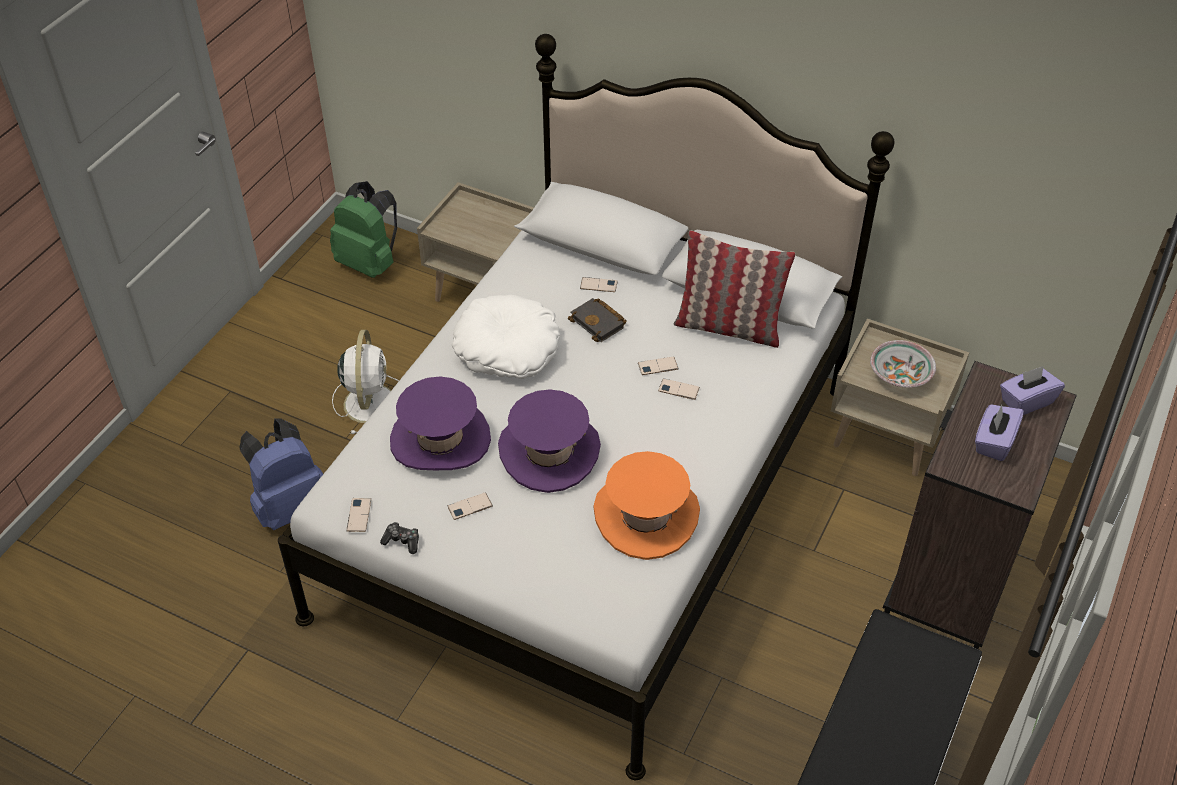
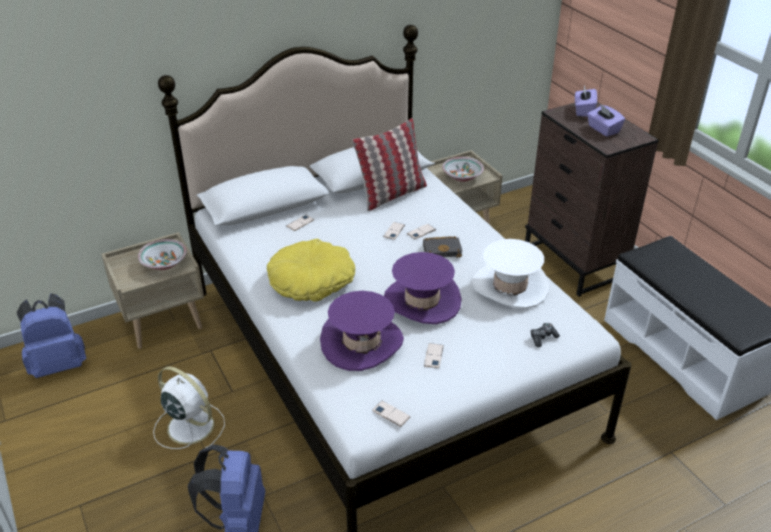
camera: 55 degrees left, 10 degrees down
green backpack [330,181,397,278] -> blue backpack [17,293,86,378]
game controller [380,522,419,554] -> game controller moved to [531,323,560,347]
white pillow [452,295,560,379] -> yellow pillow [267,239,355,302]
black book [568,298,627,342] -> black book moved to [423,236,463,258]
orange hat [593,451,700,560] -> white hat [472,239,549,309]
none -> bowl [138,239,187,270]

